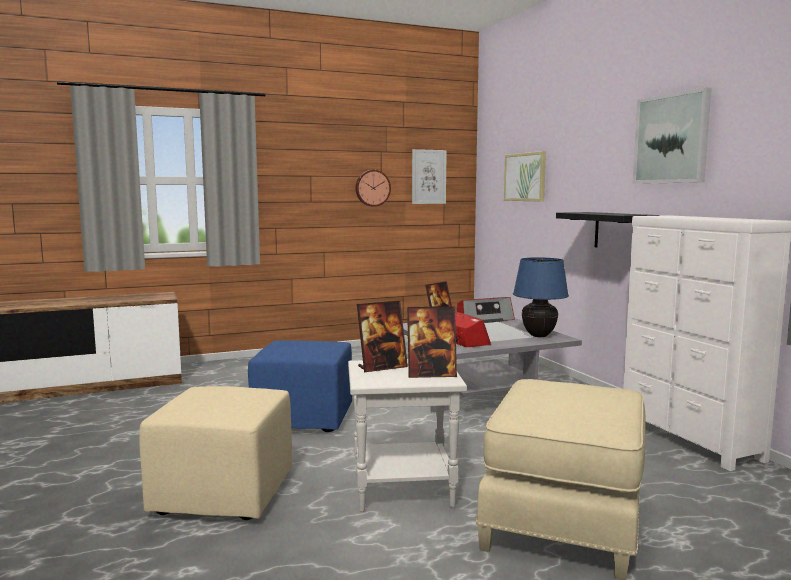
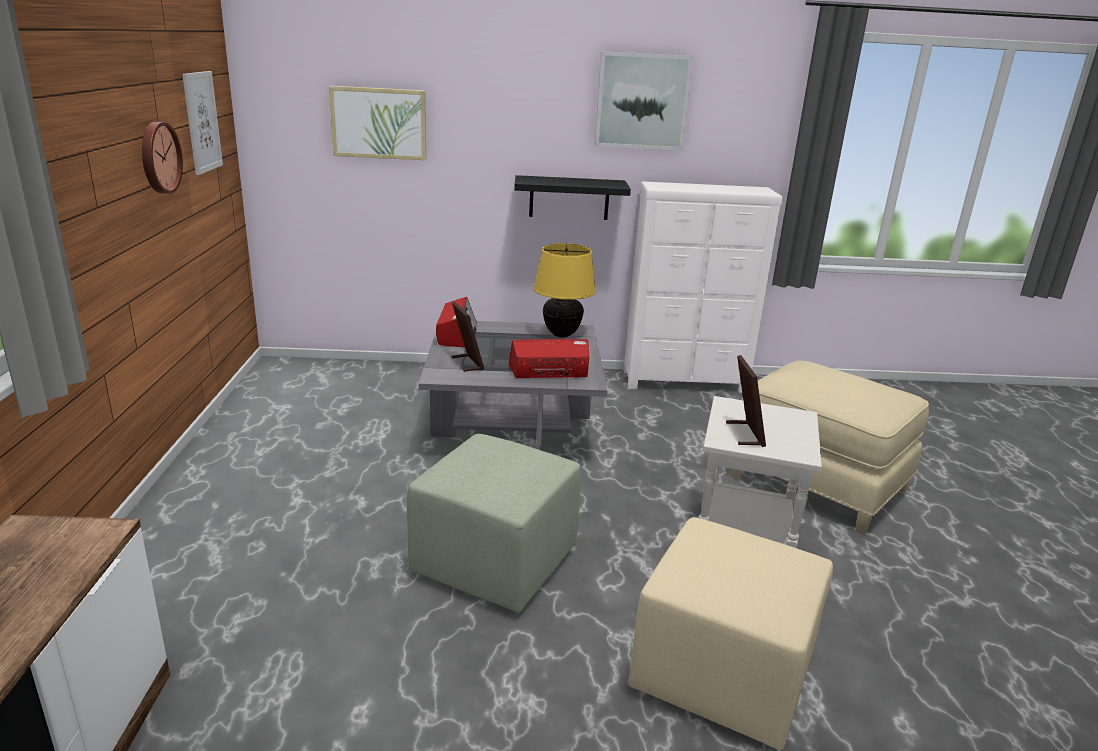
camera: 70 degrees left, 15 degrees up
blue ottoman [248,340,352,432] -> green ottoman [407,434,581,614]
picture frame [407,306,457,378] -> none
blue table lamp [513,257,569,337] -> yellow table lamp [533,243,596,338]

